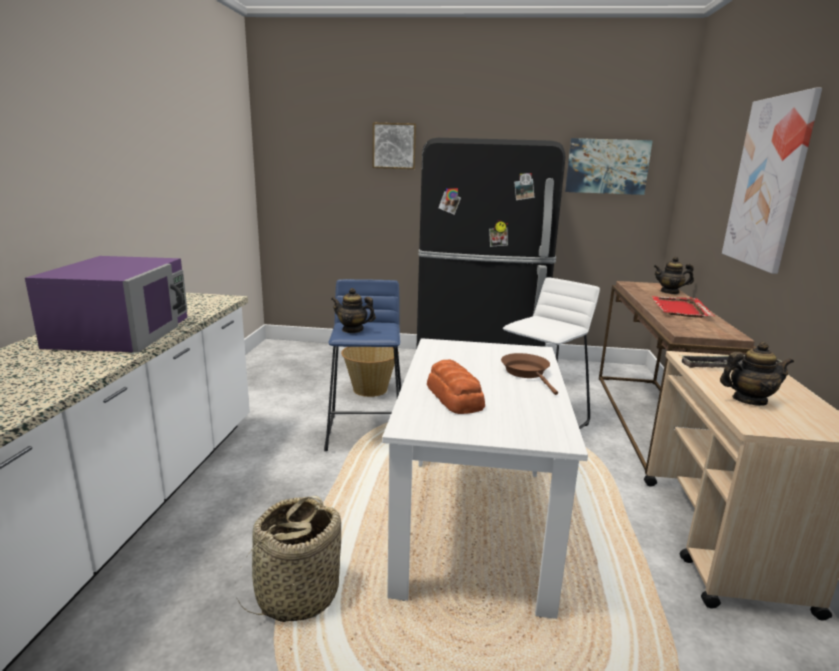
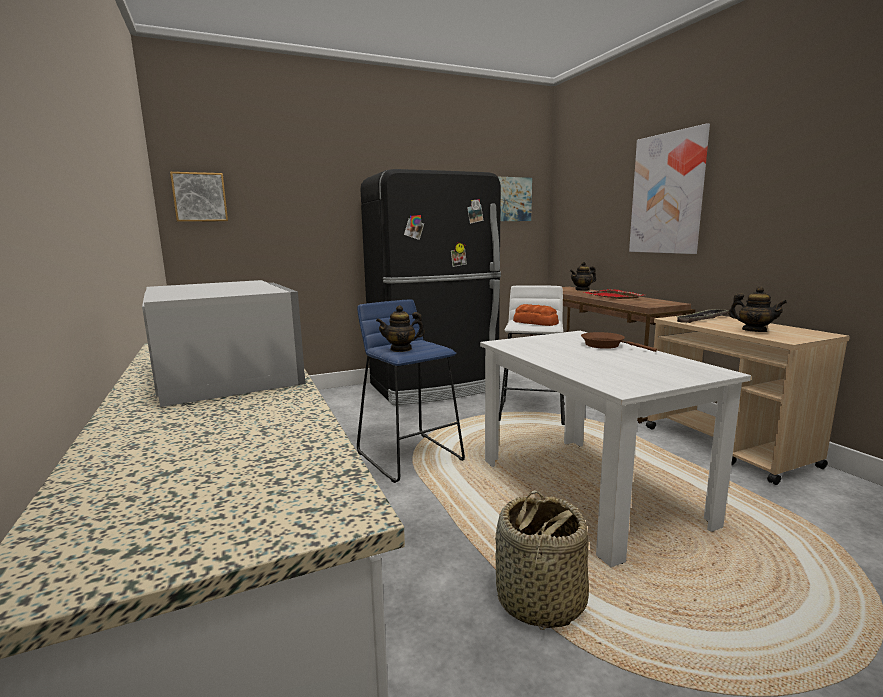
camera: 30 degrees left, 5 degrees down
purple microwave [25,256,187,353] -> white microwave [142,280,305,407]
basket [341,347,399,397] -> none
picture [373,123,416,169] -> picture moved to [170,172,228,222]
bread [427,359,485,414] -> bread moved to [513,304,559,326]
teapot [720,342,794,406] -> teapot turned 75 degrees clockwise [728,286,787,332]

